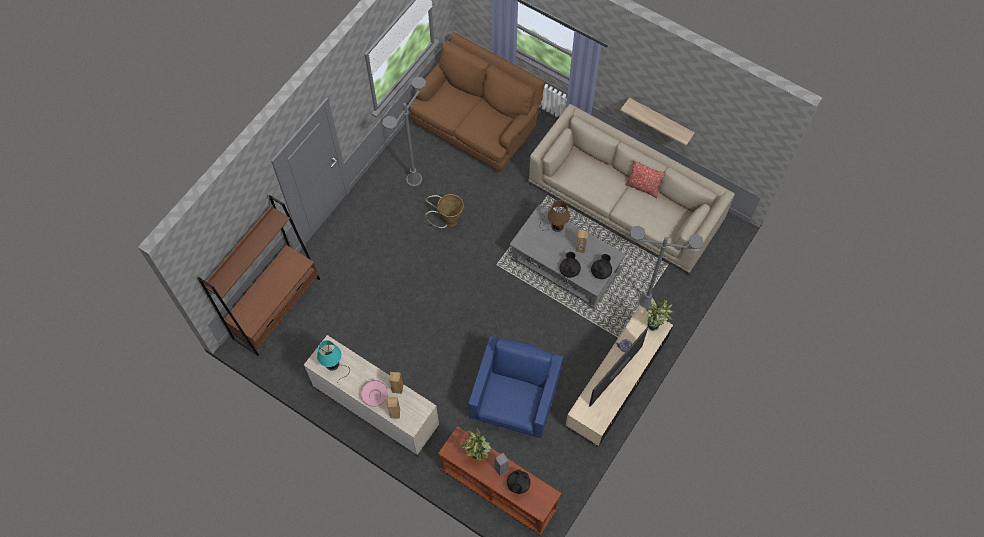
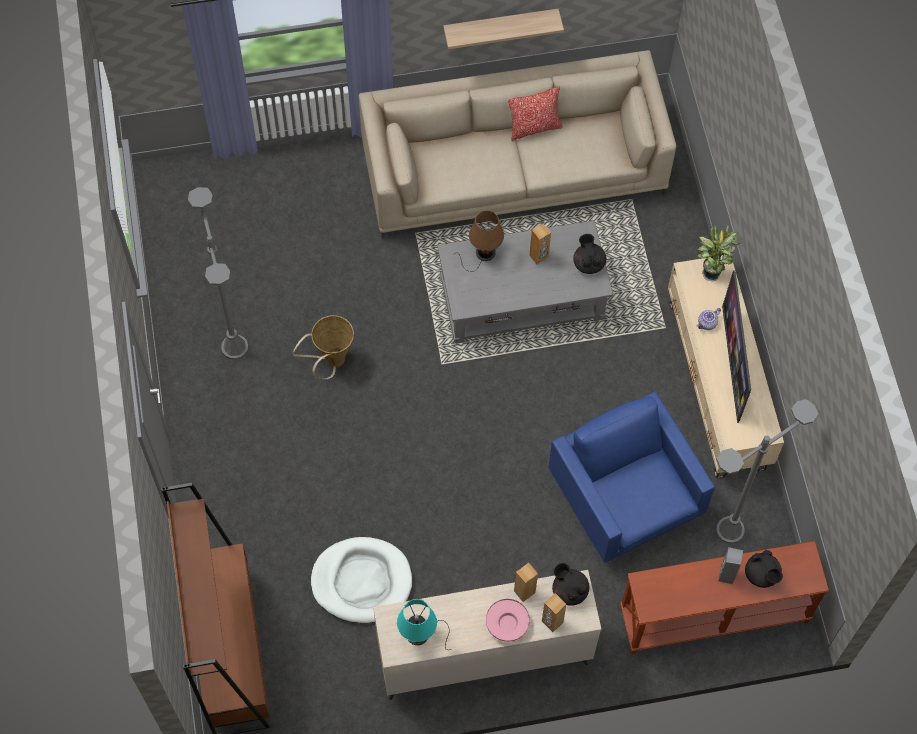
camera: 45 degrees left, 0 degrees up
brown sofa [409,32,545,173] -> none
potted plant [461,429,491,460] -> none
black teapot [559,252,581,278] -> black teapot moved to [552,563,589,606]
grey floor lamp [630,226,704,309] -> grey floor lamp moved to [716,399,818,544]
none -> white dog bed [311,537,412,623]

